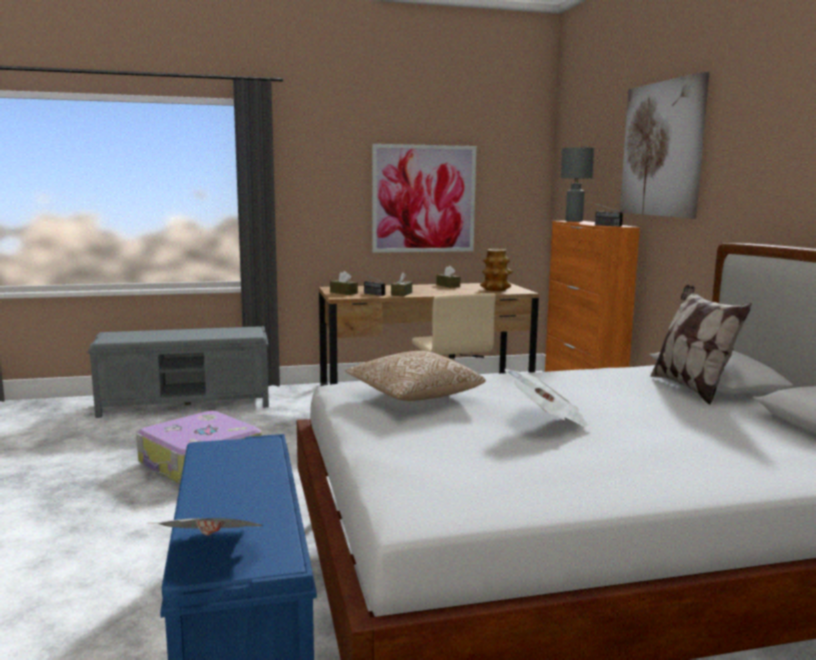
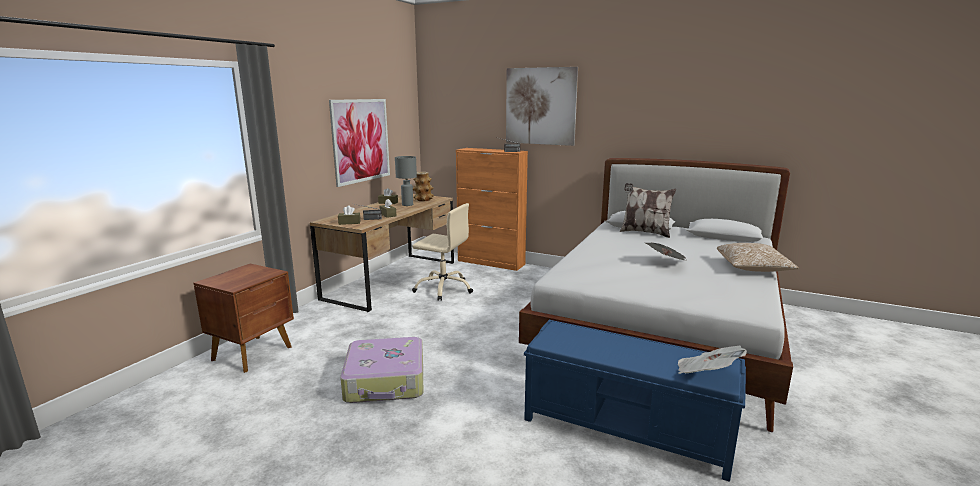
camera: 50 degrees left, 5 degrees up
grey bench [88,326,269,418] -> brown nightstand [194,264,294,373]
pillow [346,351,486,401] -> pillow moved to [717,243,799,272]
grey table lamp [561,147,594,222] -> grey table lamp moved to [395,156,417,206]

